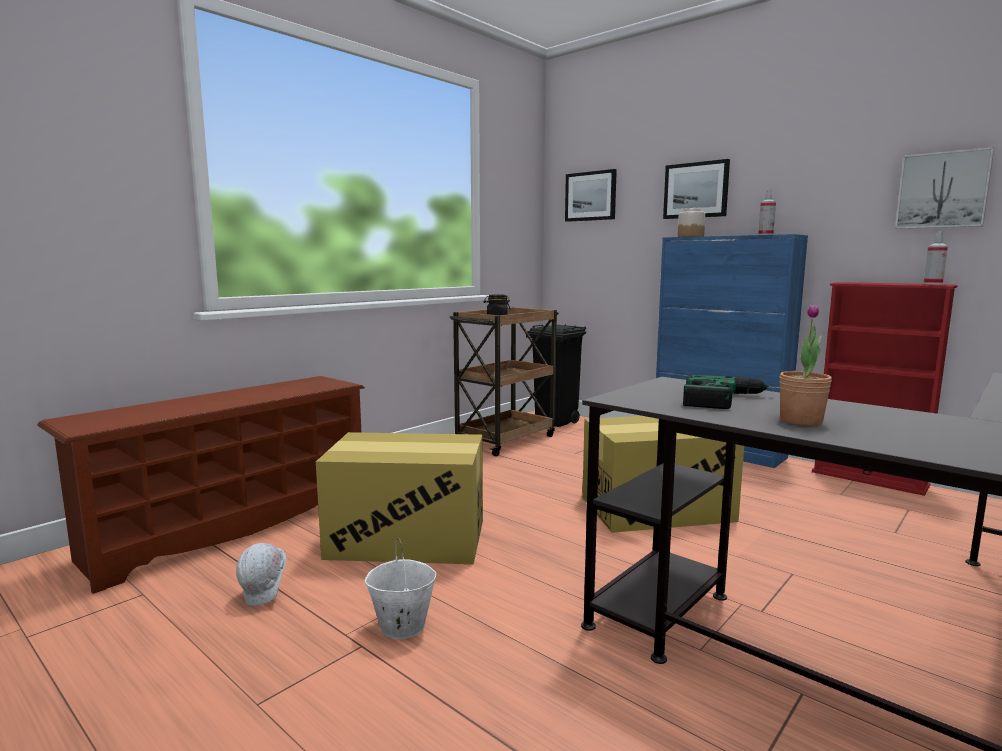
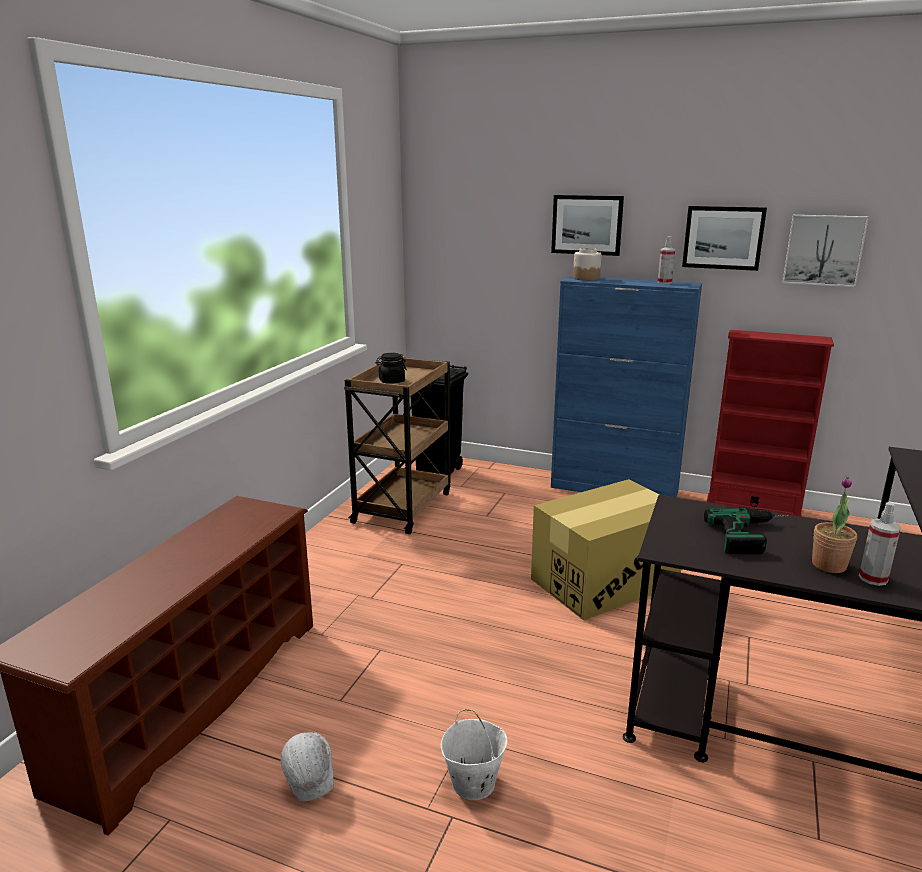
camera: 20 degrees left, 10 degrees up
cardboard box [316,432,483,564] -> none
picture [565,169,617,222] -> picture moved to [682,206,767,271]
spray bottle [923,231,948,285] -> spray bottle moved to [859,502,901,586]

